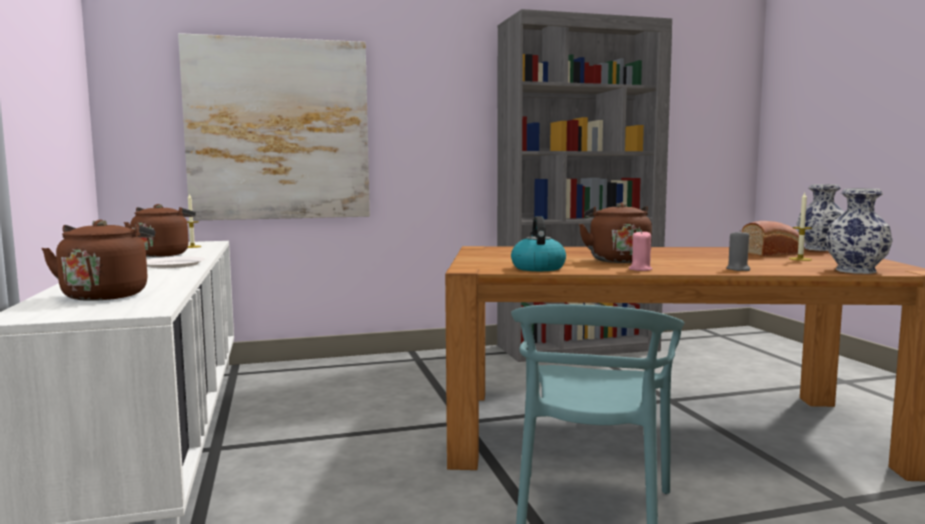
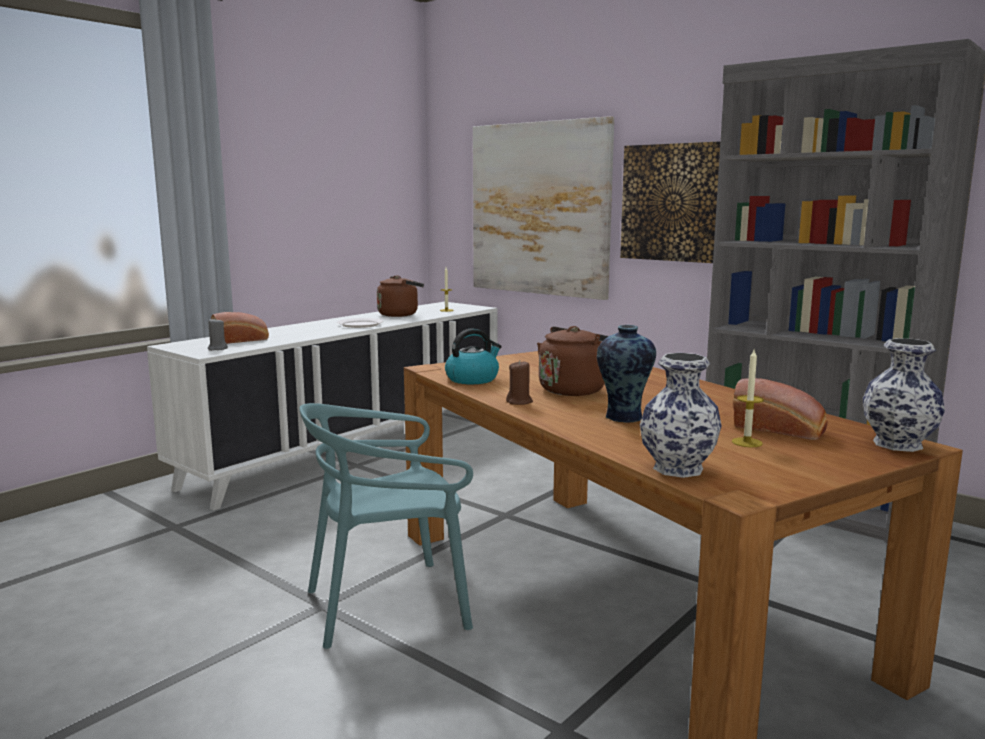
camera: 55 degrees right, 5 degrees up
brown kettle [42,220,155,301] -> bread [211,312,269,344]
pink candle [629,230,652,271] -> brown candle [506,360,533,405]
grey candle [726,230,750,271] -> grey candle moved to [208,318,228,351]
none -> vase [597,325,656,423]
none -> picture [620,141,720,263]

